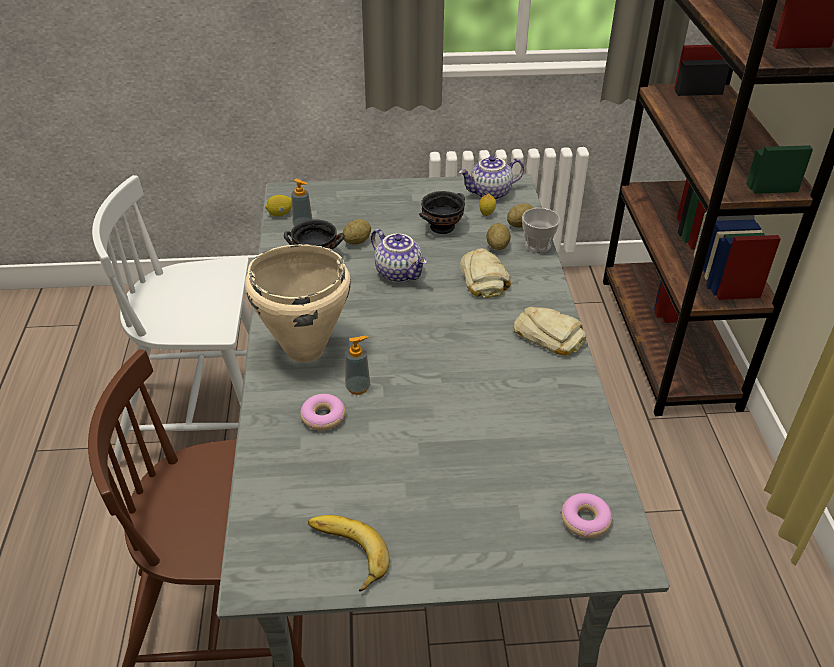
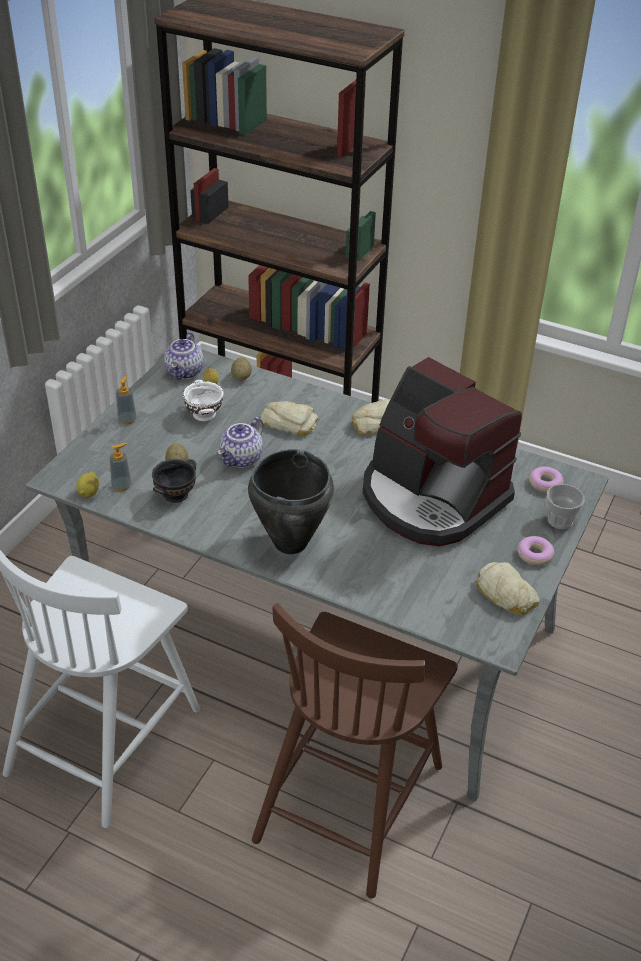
camera: 60 degrees left, 0 degrees up
beige cooking pot [245,244,351,363] -> black cooking pot [248,449,334,554]
donut [300,394,345,431] -> donut moved to [517,536,554,566]
banana [308,515,389,592] -> bread [476,562,540,615]
soap dispenser [345,336,370,395] -> soap dispenser moved to [116,375,137,425]
teapot [371,229,427,283] -> teapot turned 135 degrees clockwise [218,417,263,468]
black bowl [419,191,465,234] -> white bowl [183,380,223,421]
potato [486,223,511,250] -> none
cup [522,208,560,253] -> cup moved to [547,484,585,529]
none -> coffee machine [363,357,522,547]

